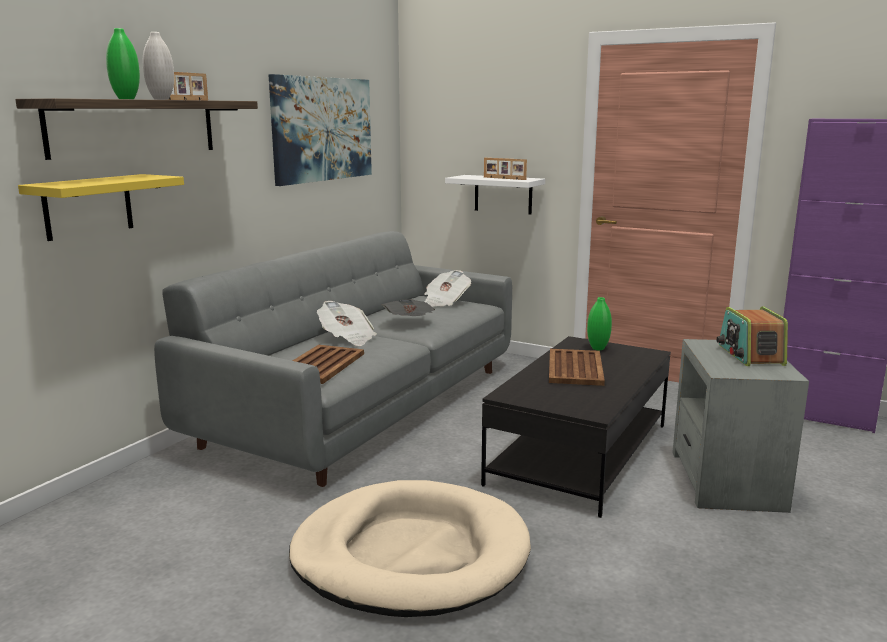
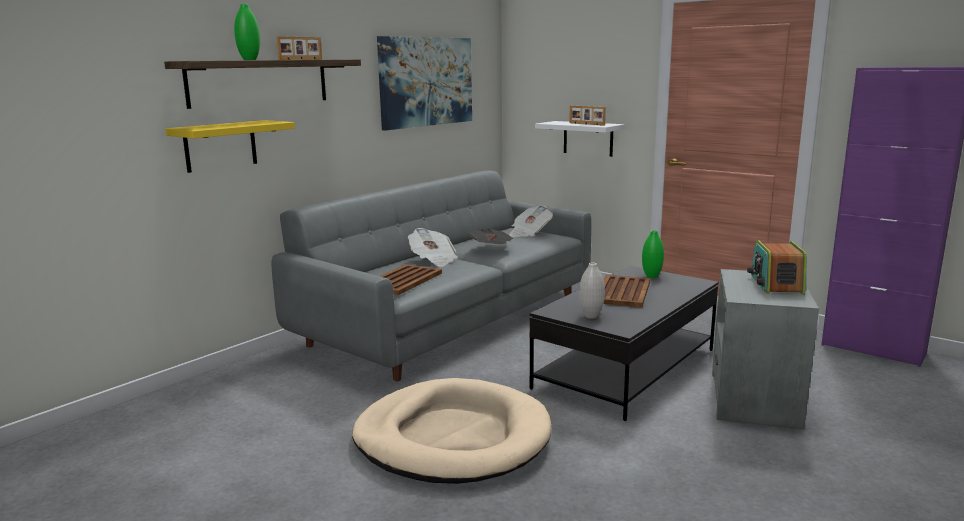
camera: 10 degrees right, 0 degrees up
white vase [142,32,174,100] -> white vase moved to [579,262,605,319]

